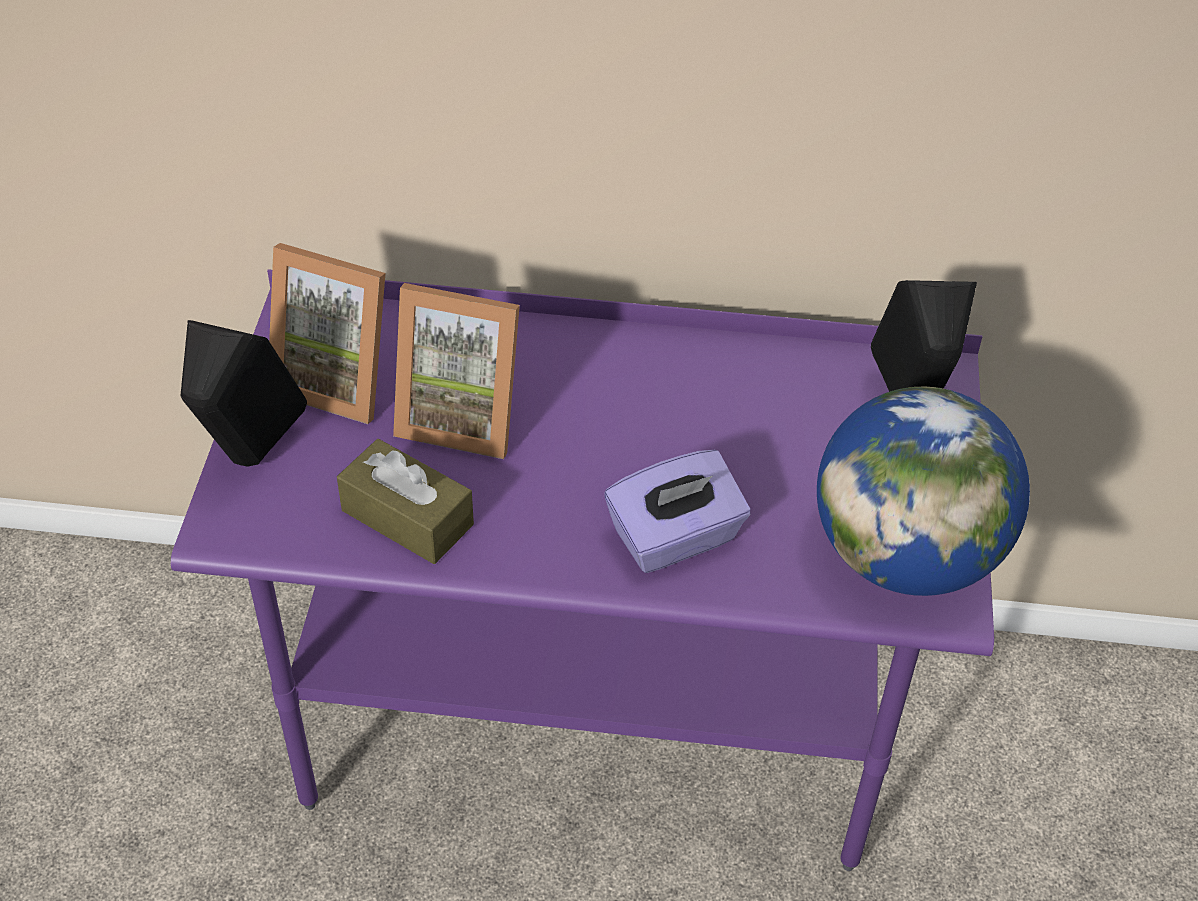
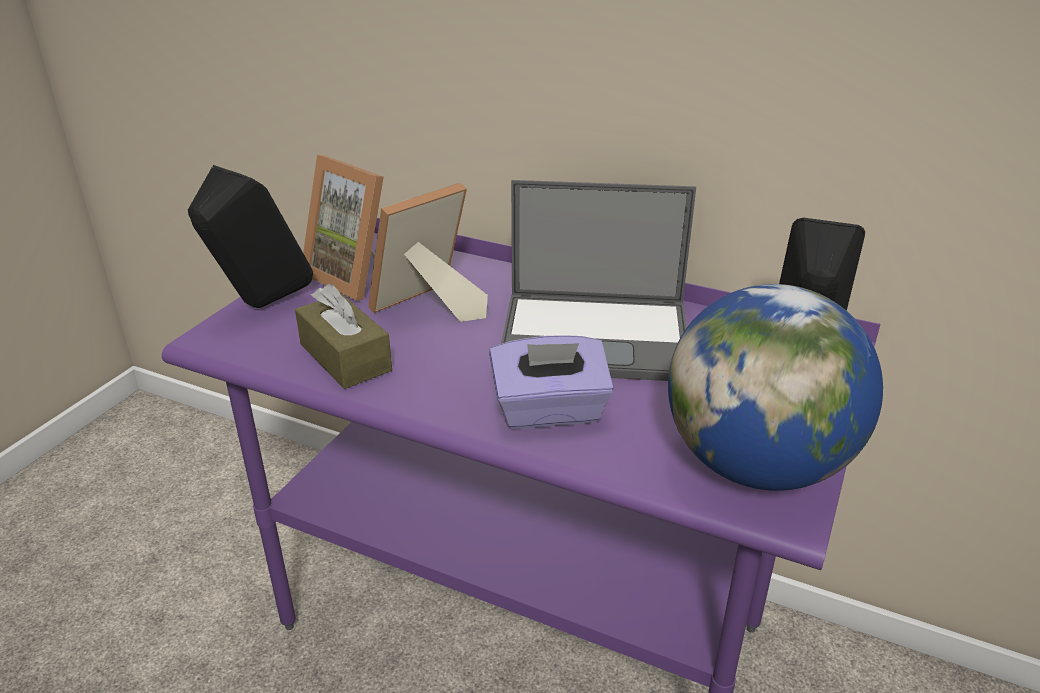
camera: 20 degrees right, 15 degrees down
picture frame [393,283,520,459] -> picture frame turned 105 degrees clockwise [368,183,488,322]
none -> laptop [501,180,696,381]

